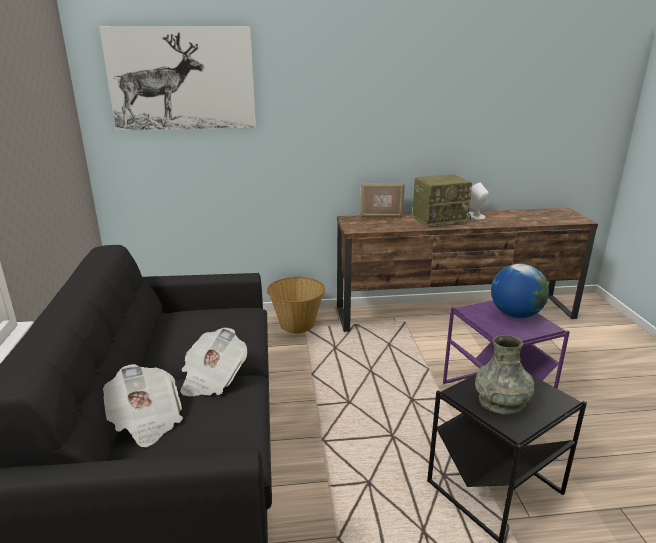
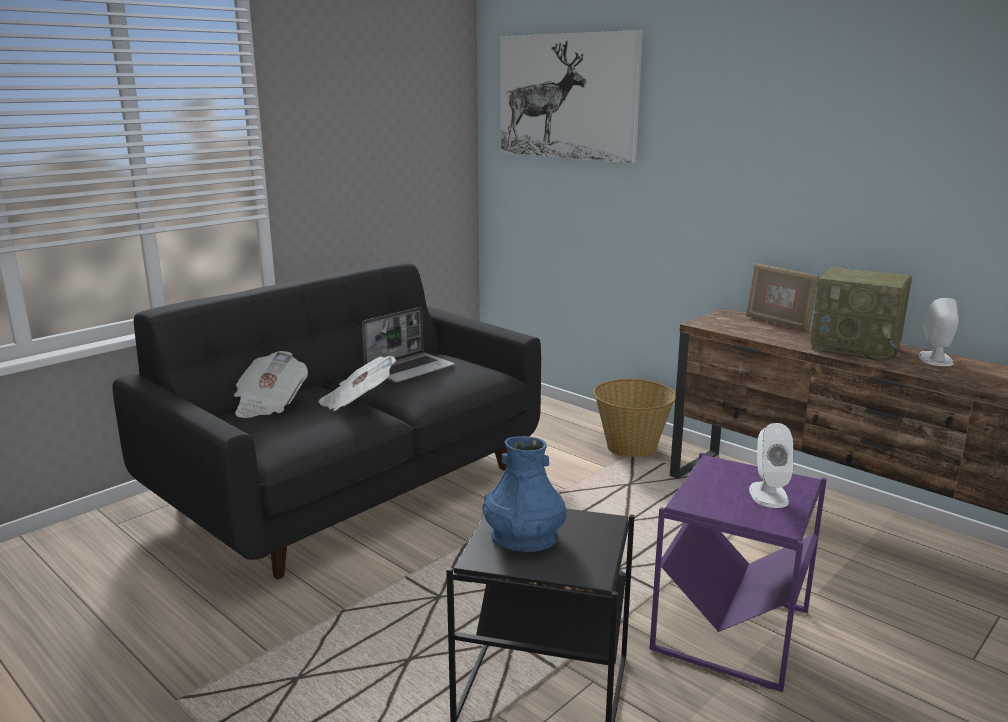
camera: 50 degrees right, 5 degrees down
grey vase [475,335,535,415] -> blue vase [482,436,567,552]
globe [491,264,549,318] -> white speaker [749,423,793,508]
none -> laptop [362,307,455,383]

